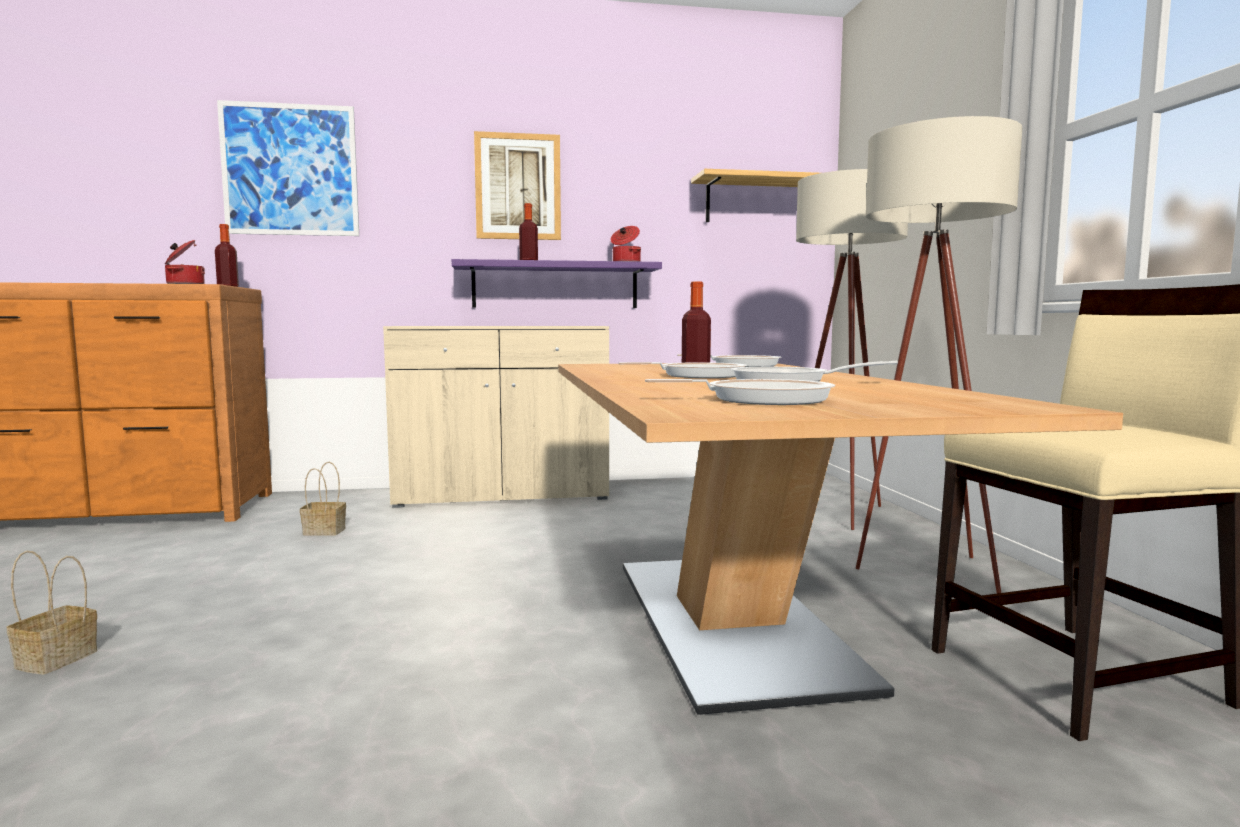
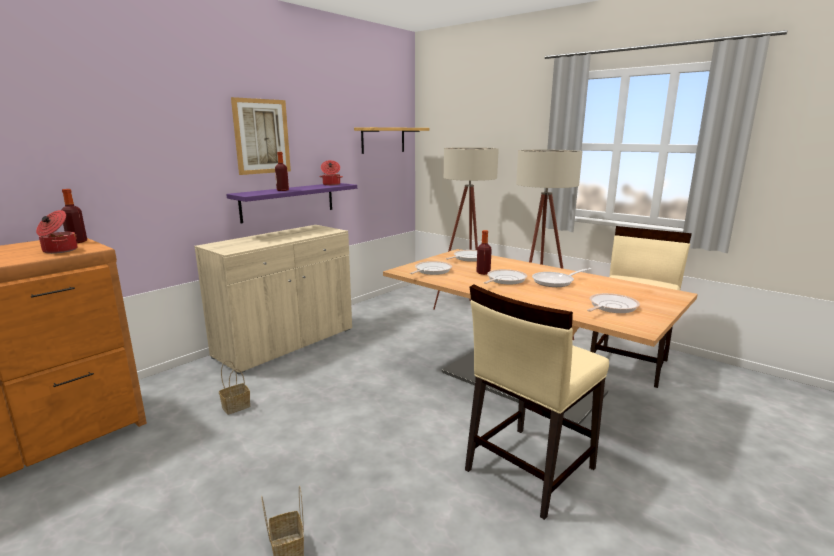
camera: 40 degrees left, 10 degrees up
picture [217,100,359,236] -> none
none -> frying pan [410,261,452,275]
none -> beige chair [465,284,609,520]

